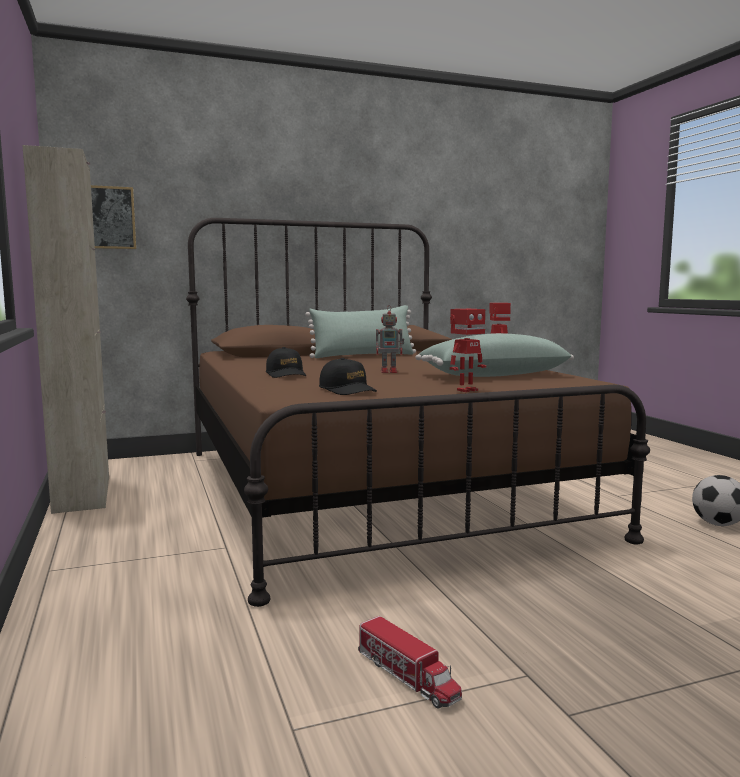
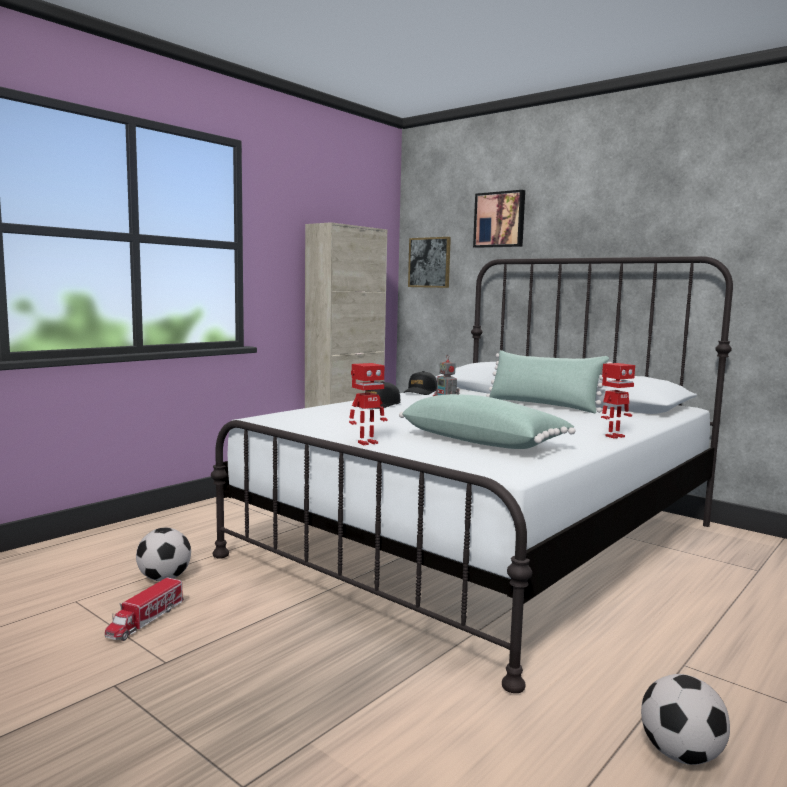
camera: 60 degrees right, 0 degrees up
brown bed [186,218,650,607] -> white bed [211,256,733,693]
black cap [319,358,377,395] -> black cap moved to [403,371,437,395]
toy robot [450,309,486,392] -> toy robot turned 60 degrees counterclockwise [349,363,387,445]
none -> football [136,528,191,581]
none -> picture [473,190,525,248]

